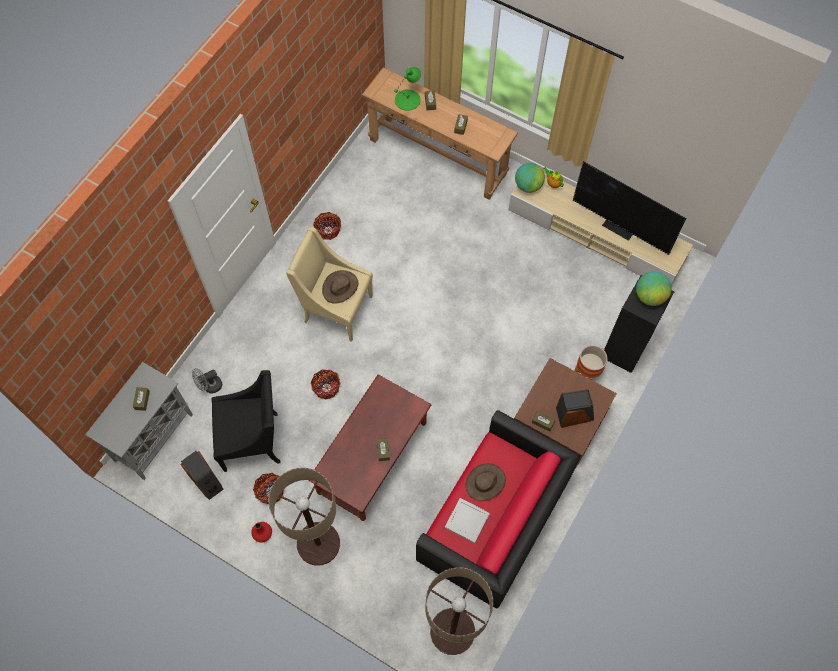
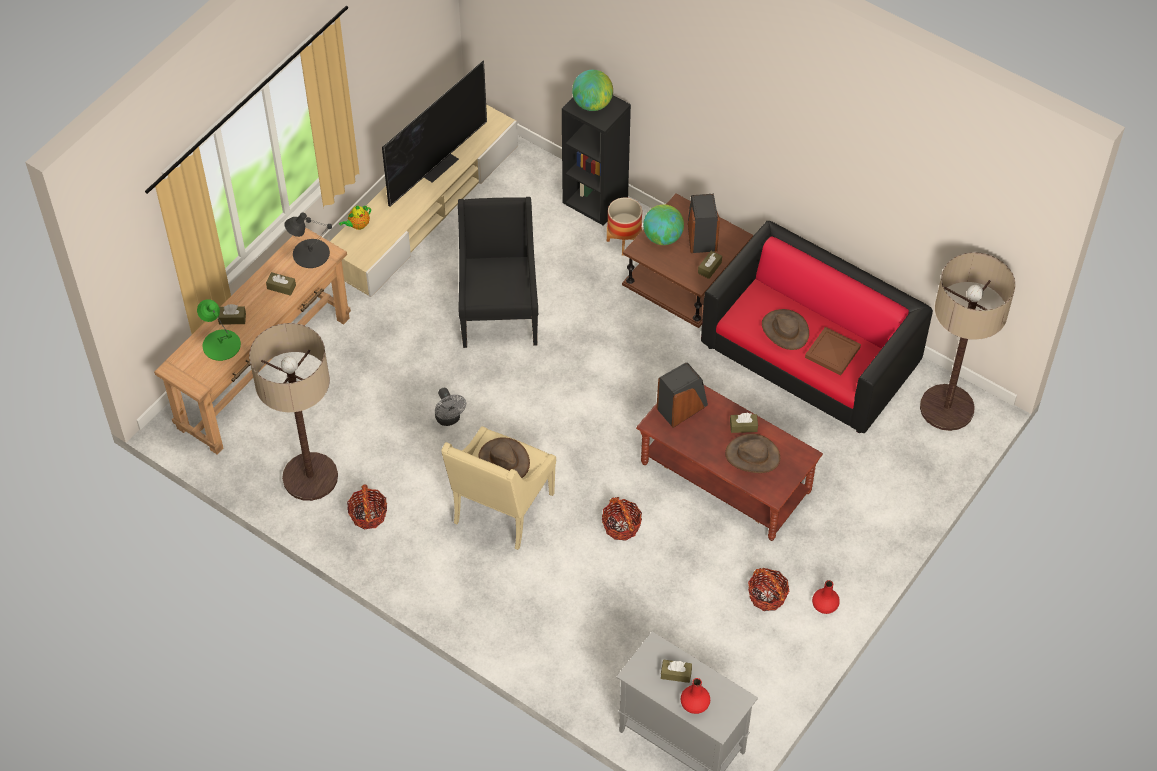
camera: 85 degrees left, 10 degrees down
speaker [180,451,224,500] -> speaker moved to [656,363,708,428]
grey fan [192,368,222,393] -> grey fan moved to [435,388,466,426]
black armchair [212,370,281,472] -> black armchair moved to [458,197,538,348]
floor lamp [268,468,340,566] -> floor lamp moved to [249,323,338,501]
white tray [445,498,490,544] -> brown tray [805,327,861,376]
globe [515,163,545,193] -> globe moved to [643,204,684,245]
none -> black table lamp [284,212,332,268]
none -> red vase [681,678,710,714]
none -> brown hat [725,434,780,473]

